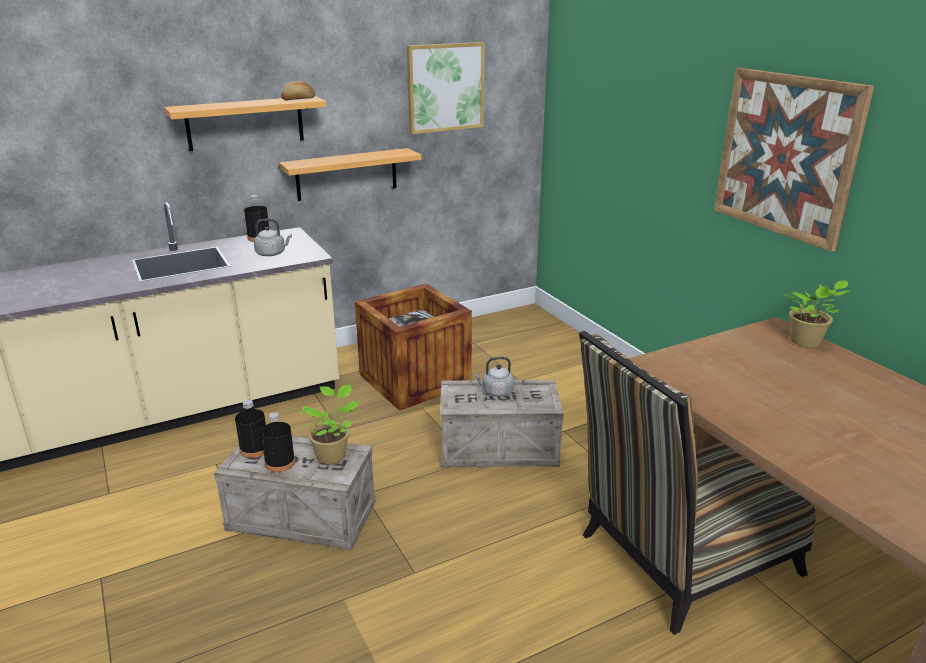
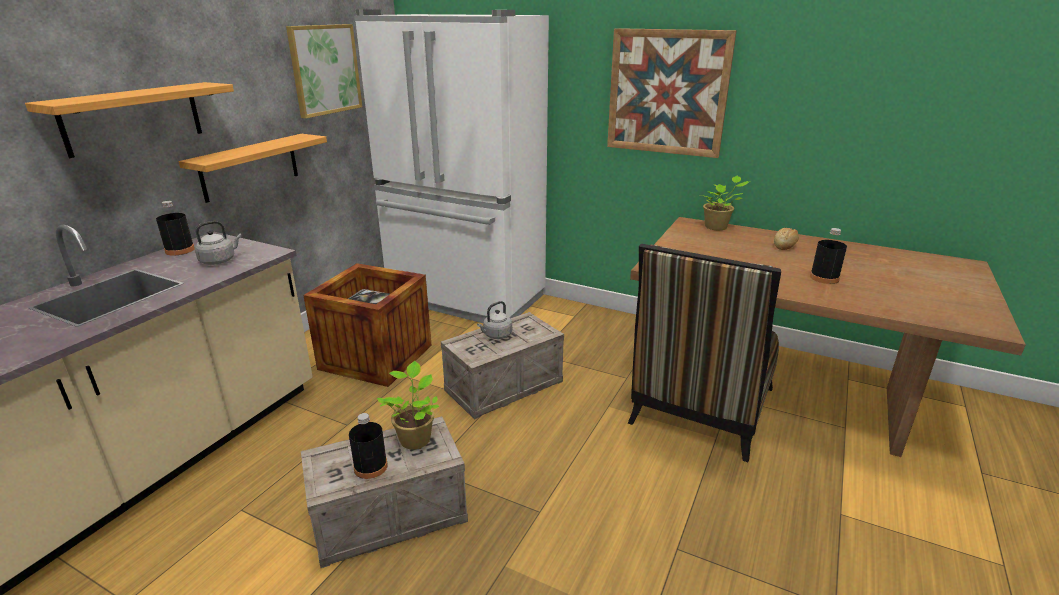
camera: 35 degrees left, 0 degrees up
black bottle [235,400,266,458] -> black bottle moved to [810,228,847,284]
bread [281,81,315,101] -> bread moved to [774,228,799,250]
none -> white fridge [354,9,549,323]

